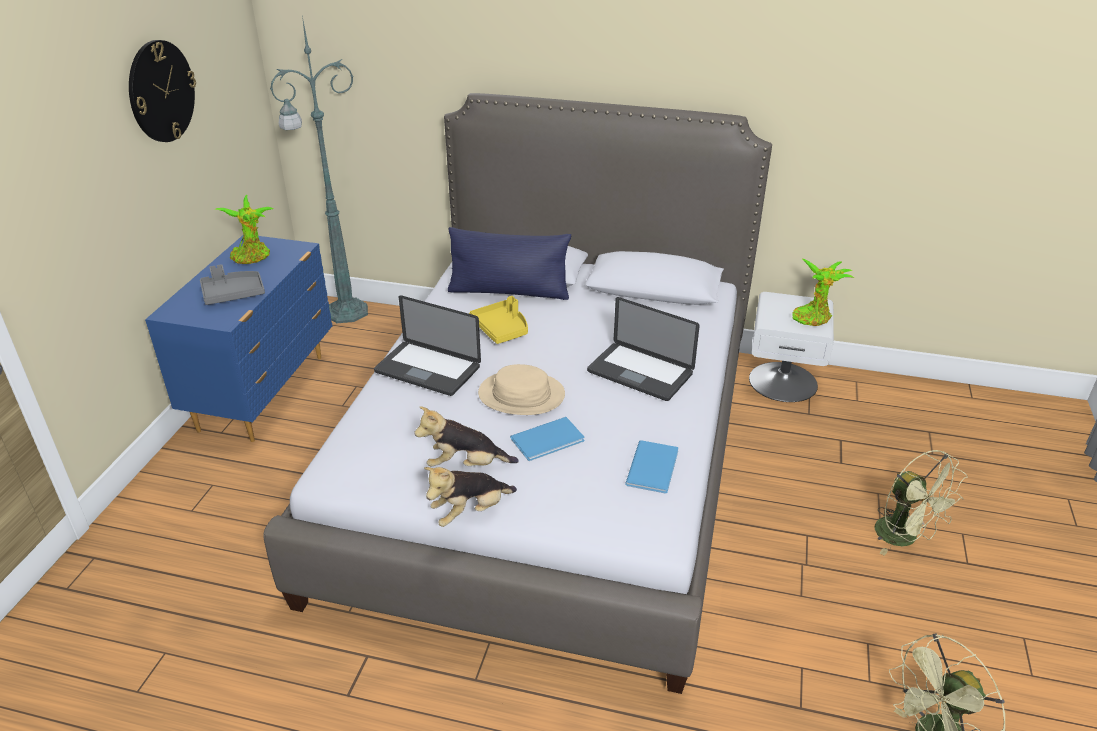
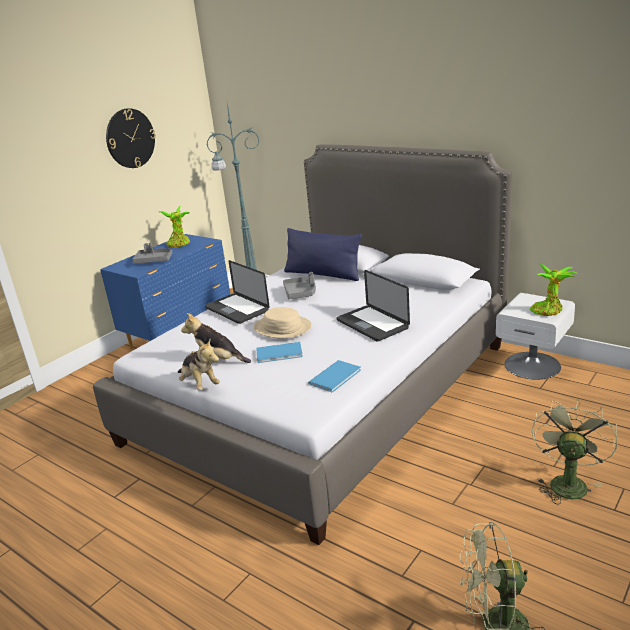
camera: 25 degrees right, 10 degrees down
plush toy [424,467,517,527] -> plush toy turned 120 degrees counterclockwise [178,340,220,390]
yellow tray [469,296,528,344] -> grey tray [283,272,316,299]
green fan [875,450,967,556] -> green fan turned 150 degrees counterclockwise [532,399,618,505]

